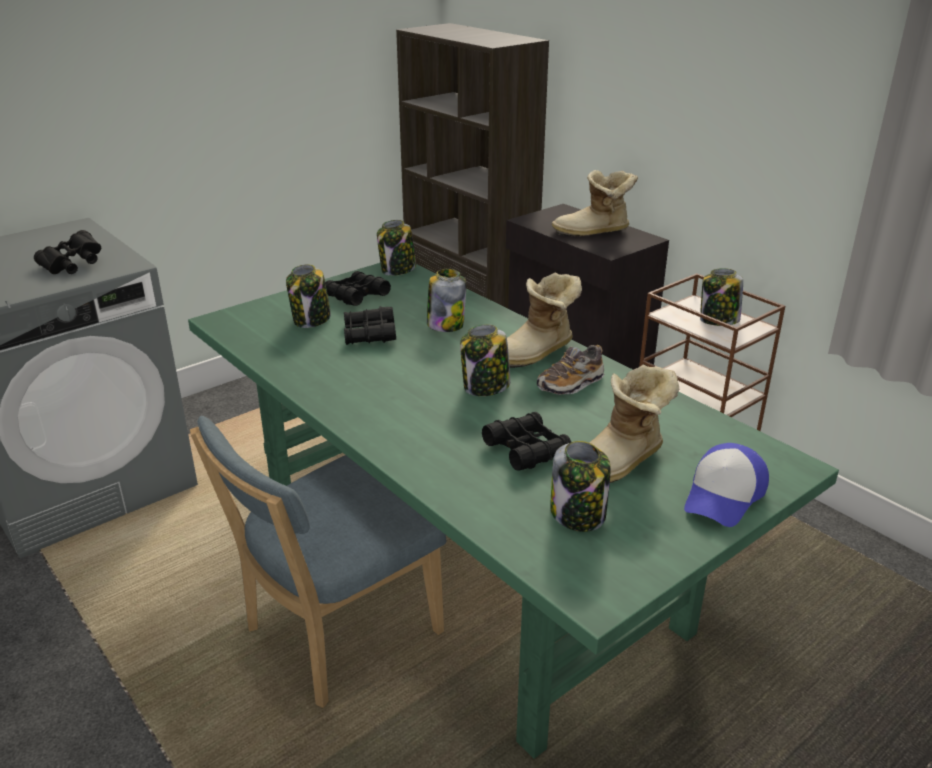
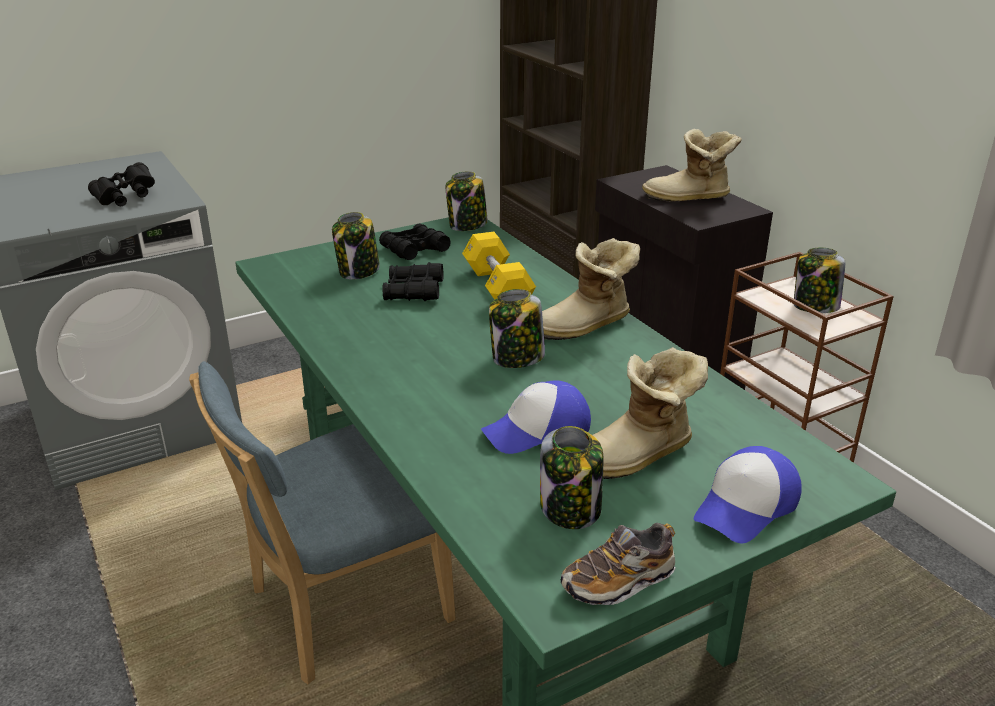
camera: 10 degrees right, 0 degrees up
jar [427,269,466,332] -> yellow dumbbell [462,232,536,300]
black binoculars [482,412,571,471] -> cap [481,381,591,454]
shoe [537,345,604,395] -> shoe moved to [561,523,676,605]

